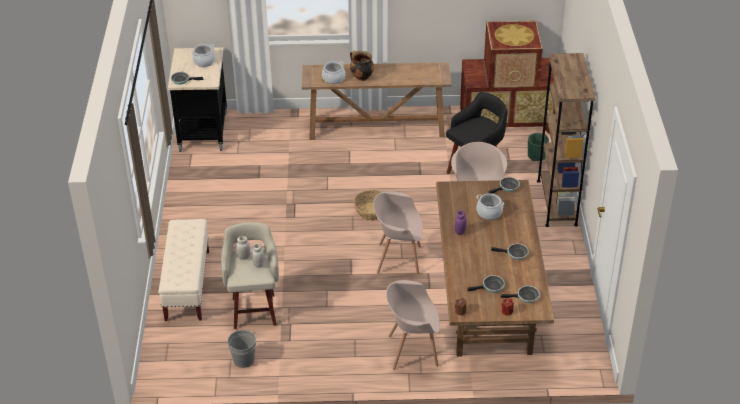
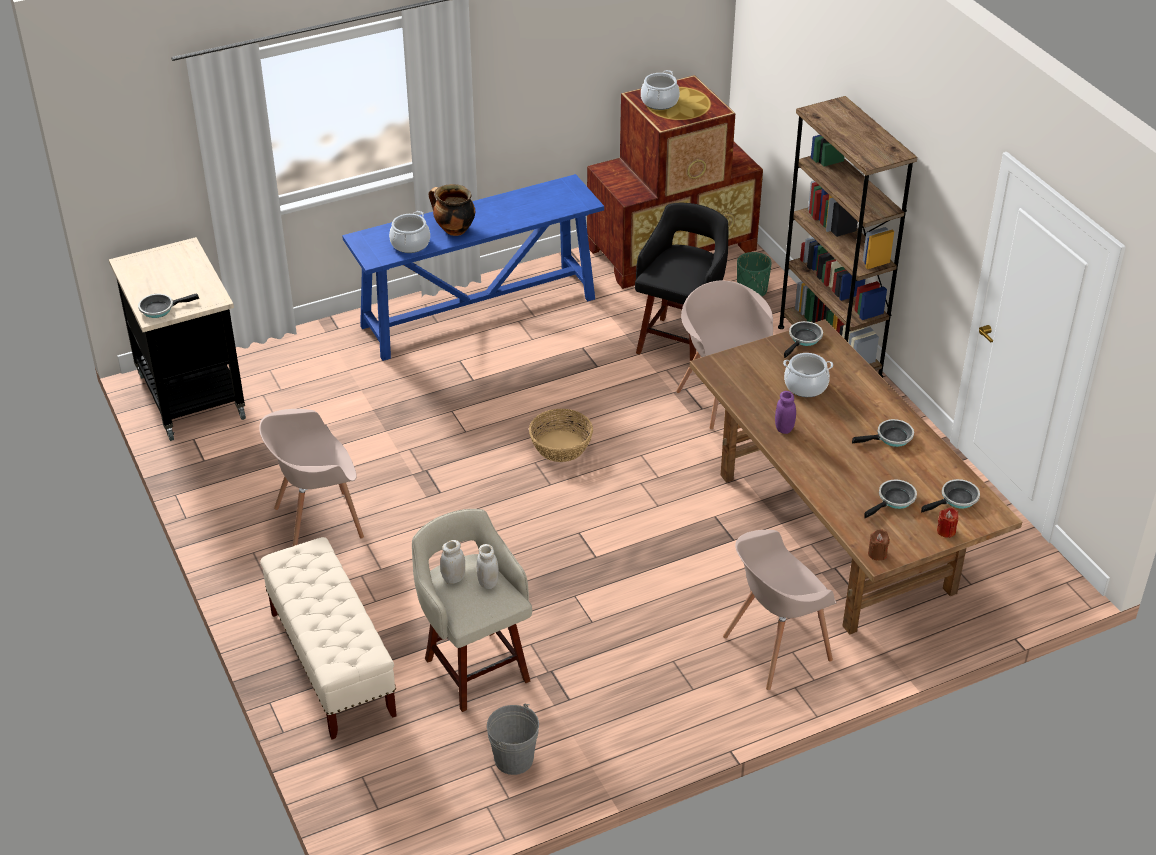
camera: 25 degrees left, 0 degrees up
cooking pot [191,44,215,67] -> cooking pot moved to [641,70,680,110]
brown console table [302,62,452,140] -> blue console table [342,174,604,361]
beige chair [373,191,423,275] -> beige chair moved to [259,409,364,546]

